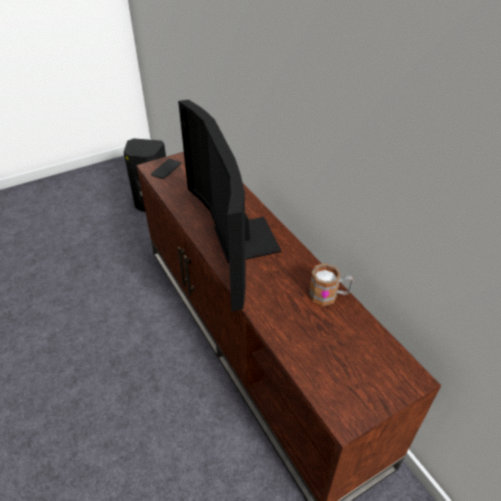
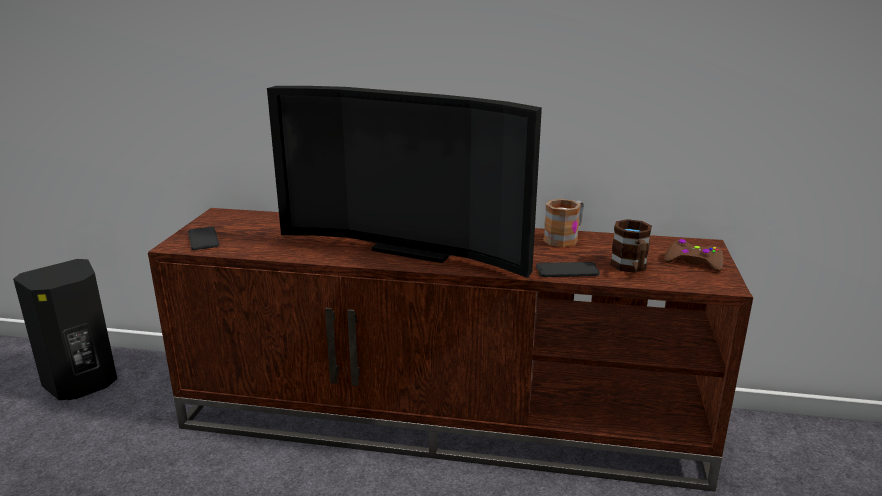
camera: 50 degrees left, 20 degrees down
none -> phone [536,262,600,277]
none -> brown mug [610,219,652,273]
none -> brown game controller [665,239,723,272]

